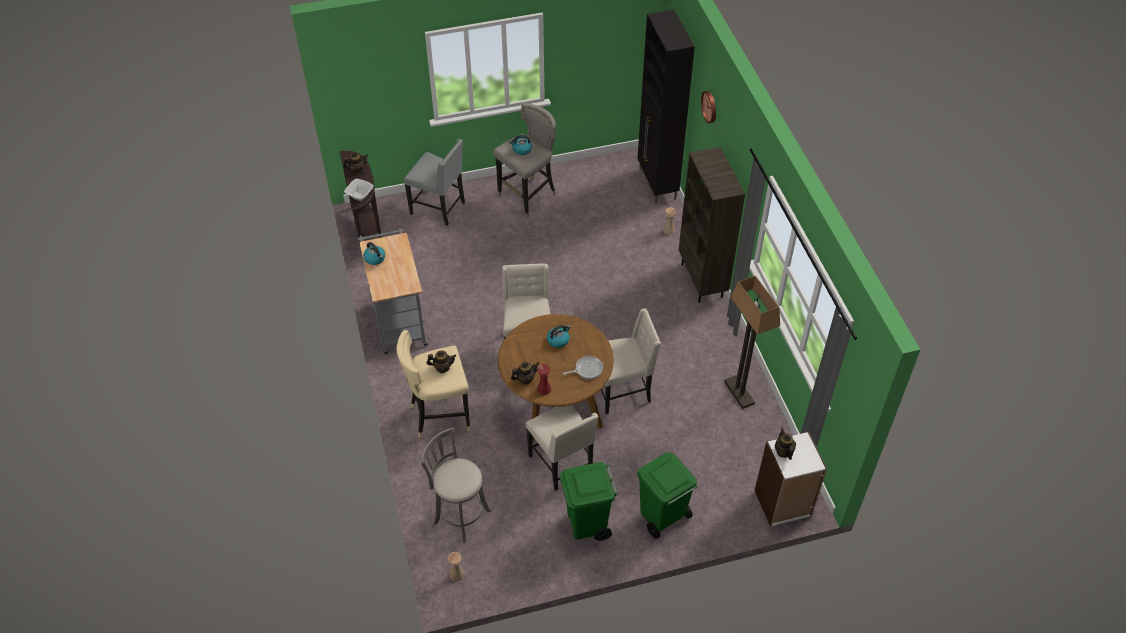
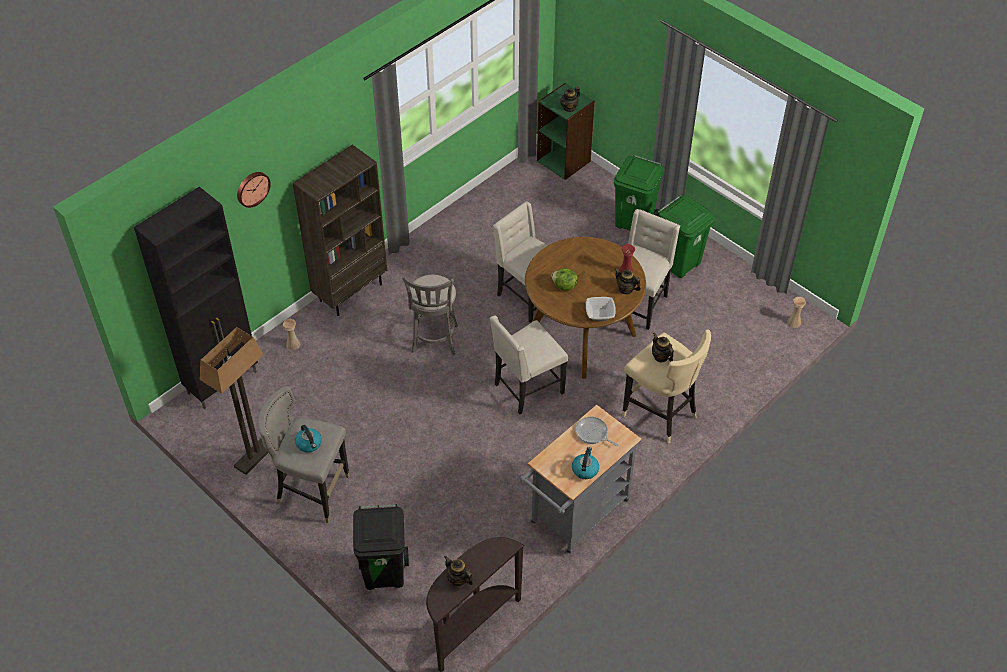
camera: 120 degrees left, 0 degrees up
bowl [344,179,374,201] -> bowl moved to [586,297,615,322]
grey chair [404,139,465,226] -> black trash can [353,504,409,590]
grey stool [421,427,491,543] -> grey stool moved to [402,275,458,355]
kettle [547,325,571,348] -> lettuce [551,268,578,291]
frying pan [563,356,603,379] -> frying pan moved to [576,417,618,447]
floor lamp [724,276,780,409] -> floor lamp moved to [200,327,268,475]
white bookcase [755,432,827,527] -> green bookcase [537,83,595,180]

